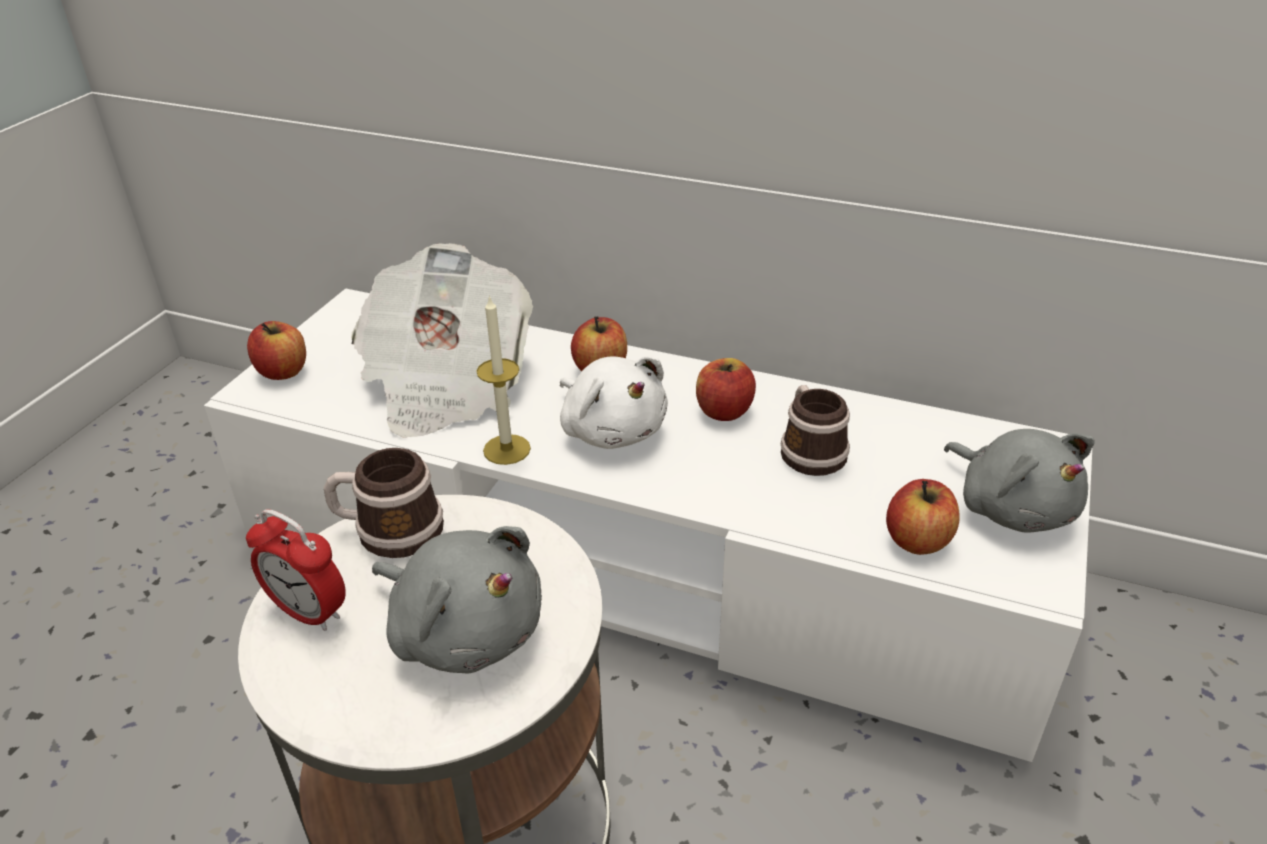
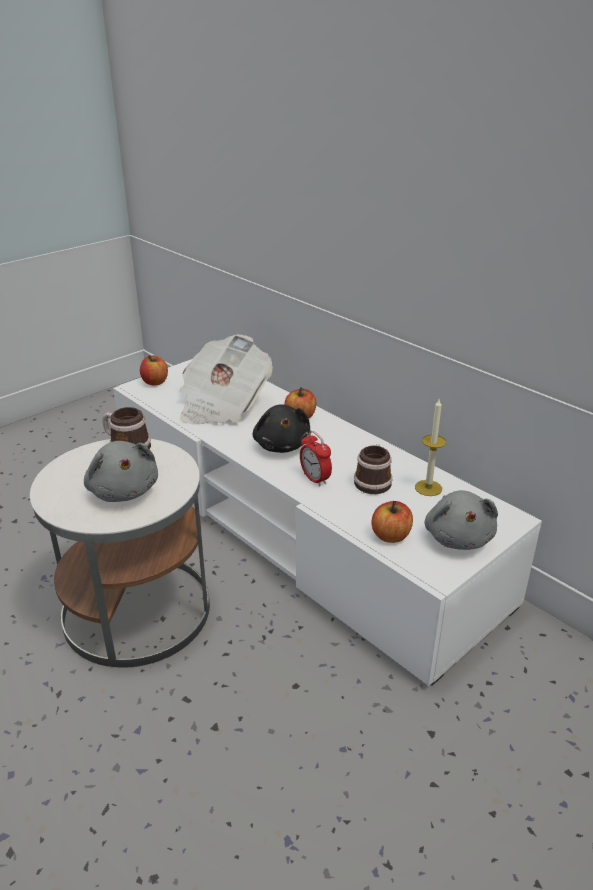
camera: 25 degrees right, 5 degrees down
alarm clock [246,509,346,631] -> alarm clock moved to [300,431,332,487]
candle [477,295,531,465] -> candle moved to [415,399,446,496]
white plush toy [560,356,668,449] -> black plush toy [253,404,310,453]
apple [696,358,756,421] -> none

